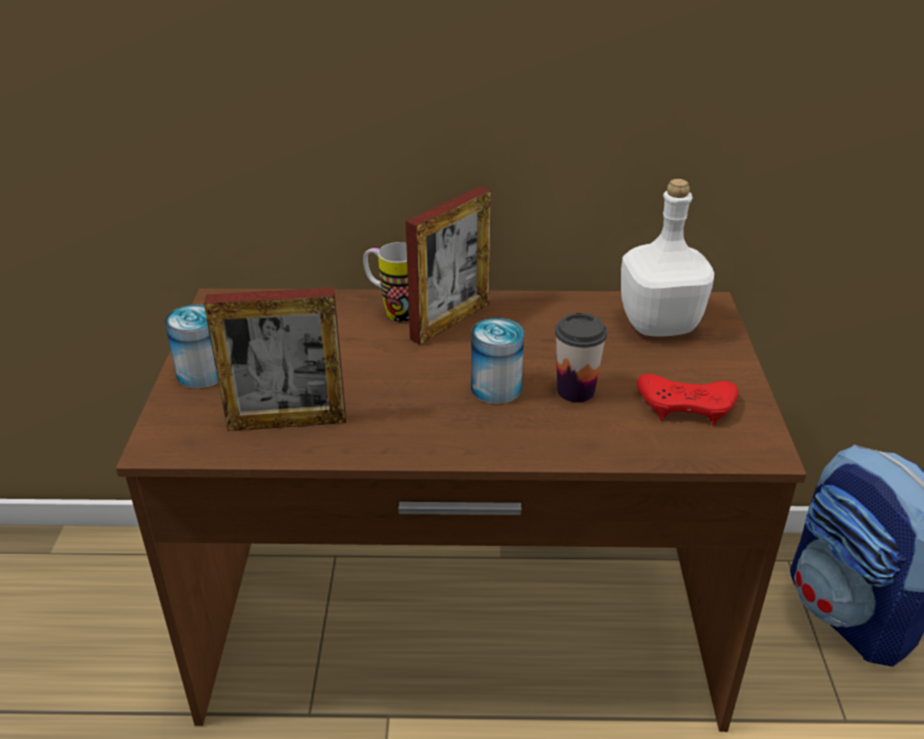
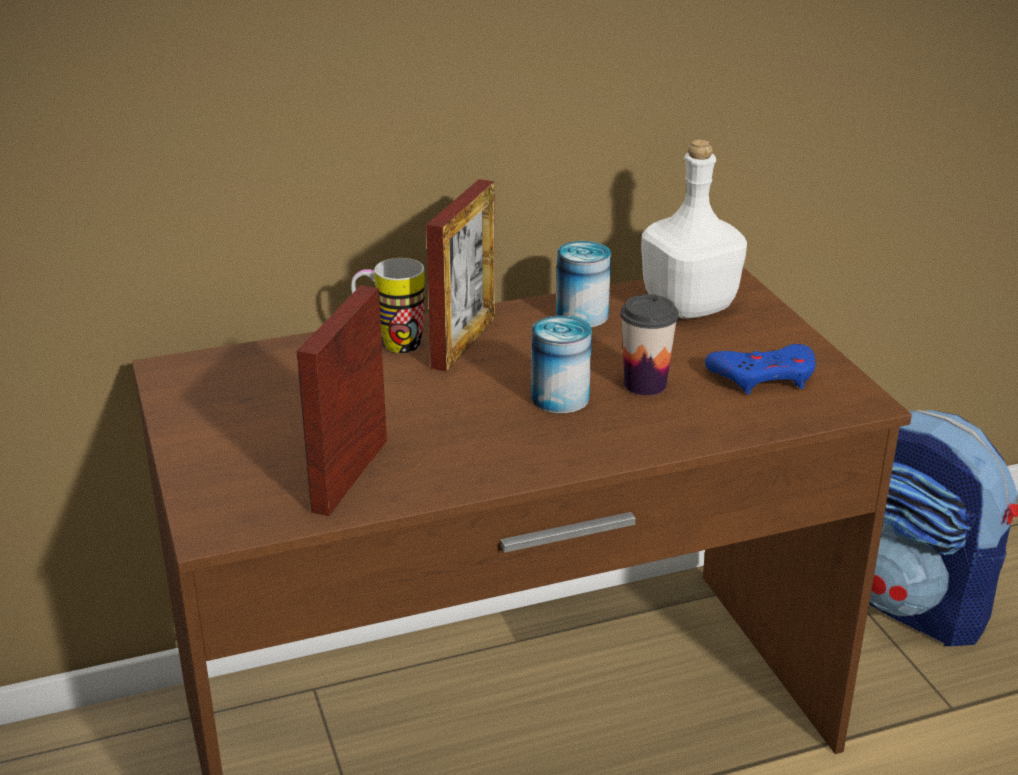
camera: 20 degrees left, 5 degrees down
can [165,304,219,389] -> can moved to [556,241,611,327]
picture frame [204,287,346,431] -> picture frame turned 135 degrees clockwise [297,285,387,516]
red game controller [637,374,739,426] -> blue game controller [705,344,816,394]

